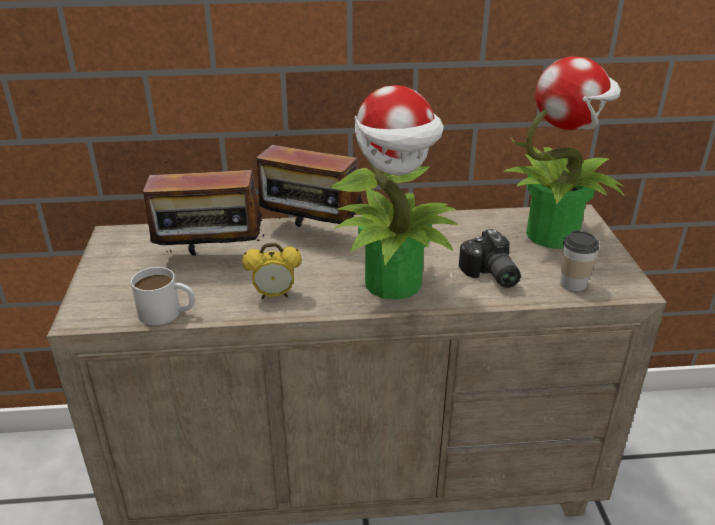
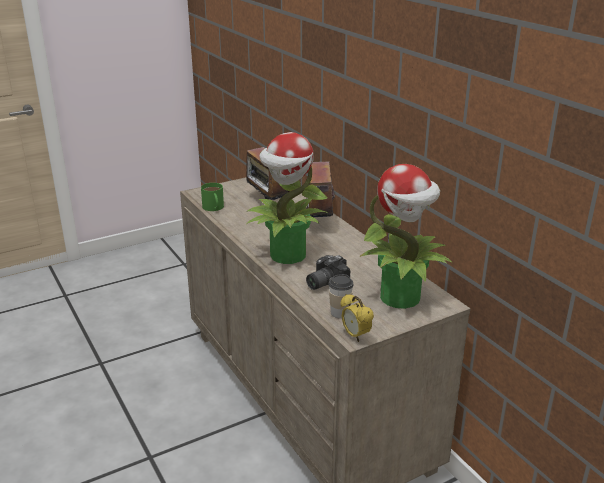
camera: 65 degrees right, 5 degrees down
white mug [131,267,195,325] -> green mug [201,183,224,211]
alarm clock [242,243,301,299] -> alarm clock moved to [340,294,374,342]

